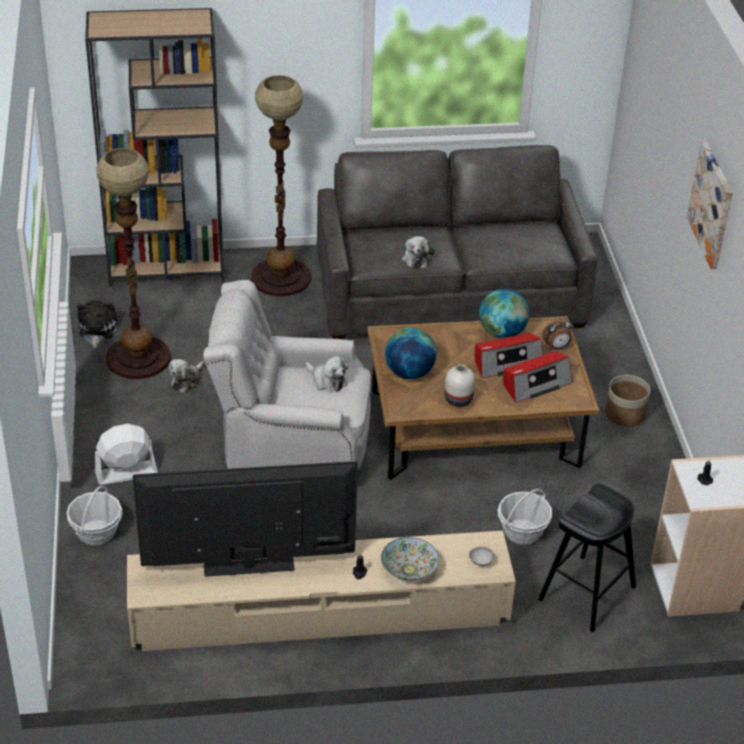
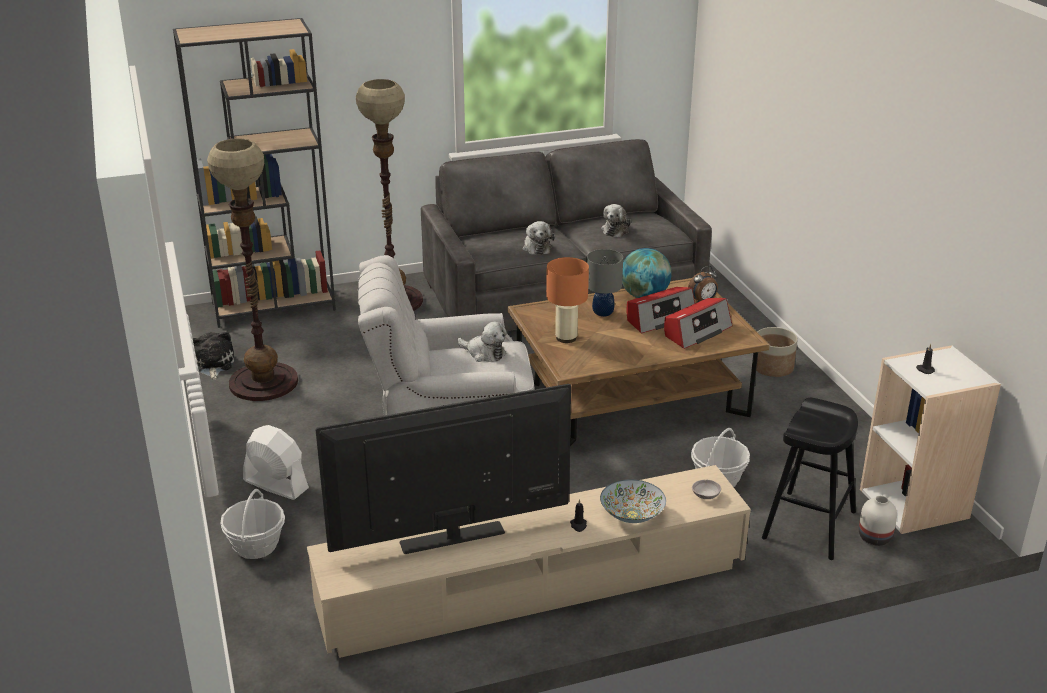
camera: 10 degrees left, 10 degrees down
white fan [95,424,158,485] -> white fan turned 60 degrees clockwise [243,425,309,500]
plush toy [169,359,204,393] -> plush toy moved to [601,204,631,238]
globe [385,328,437,379] -> orange table lamp [546,257,589,343]
white vase [444,365,475,407] -> white vase moved to [859,496,897,546]
picture [687,142,733,269] -> none
none -> grey table lamp [587,249,623,317]

